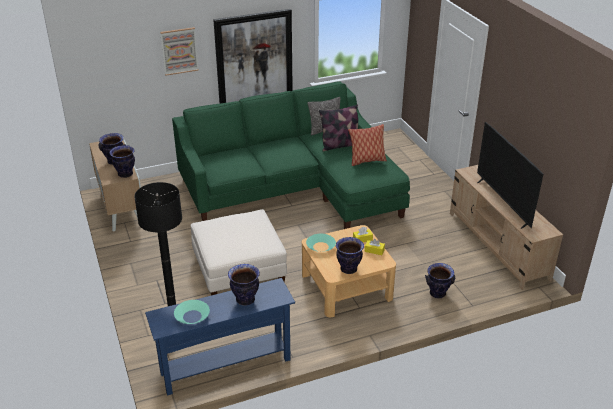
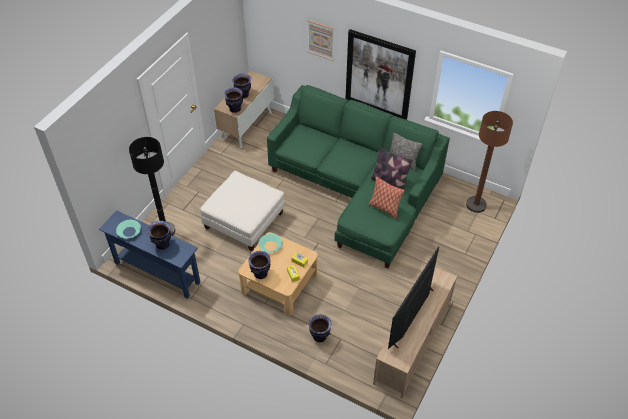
camera: 50 degrees right, 15 degrees up
none -> brown floor lamp [466,111,513,213]

